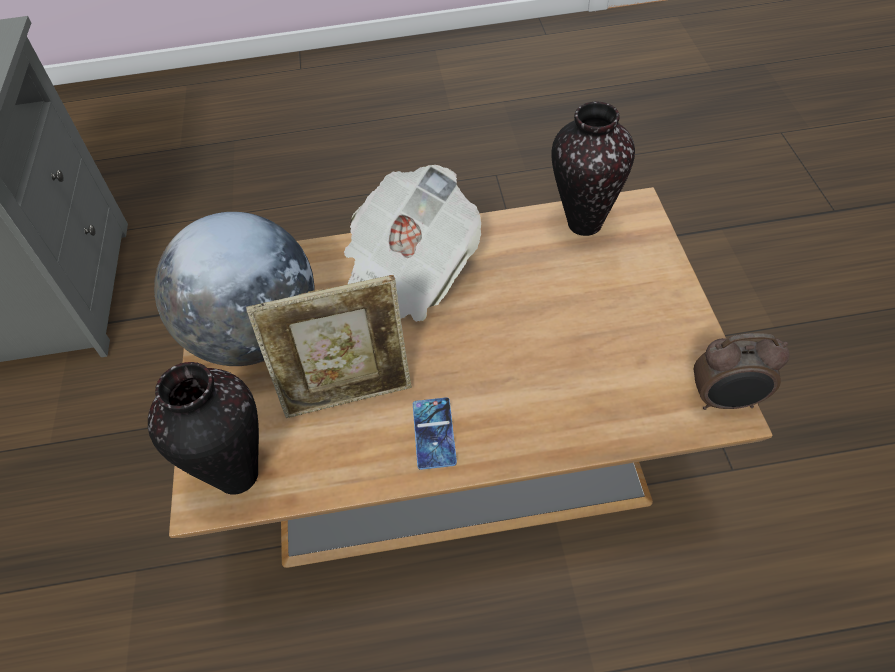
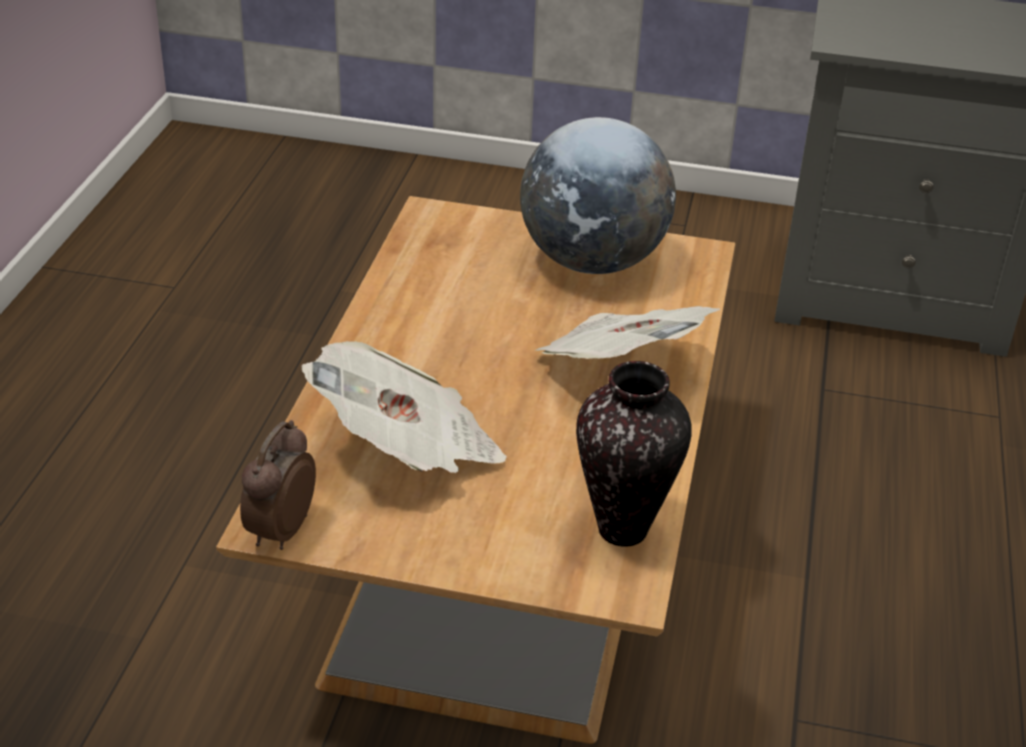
camera: 105 degrees right, 15 degrees down
vase [148,362,259,495] -> none
picture frame [246,275,412,418] -> none
phone [413,397,457,470] -> none
none -> newspaper [301,341,507,473]

